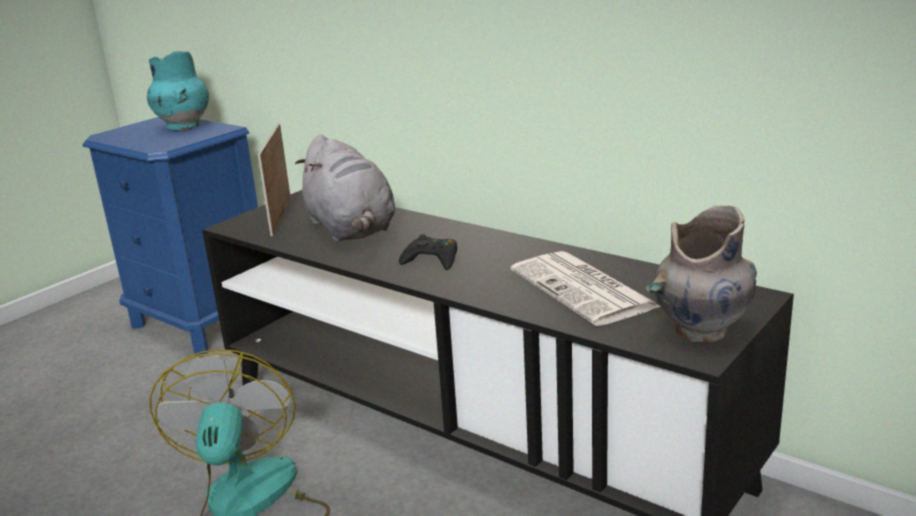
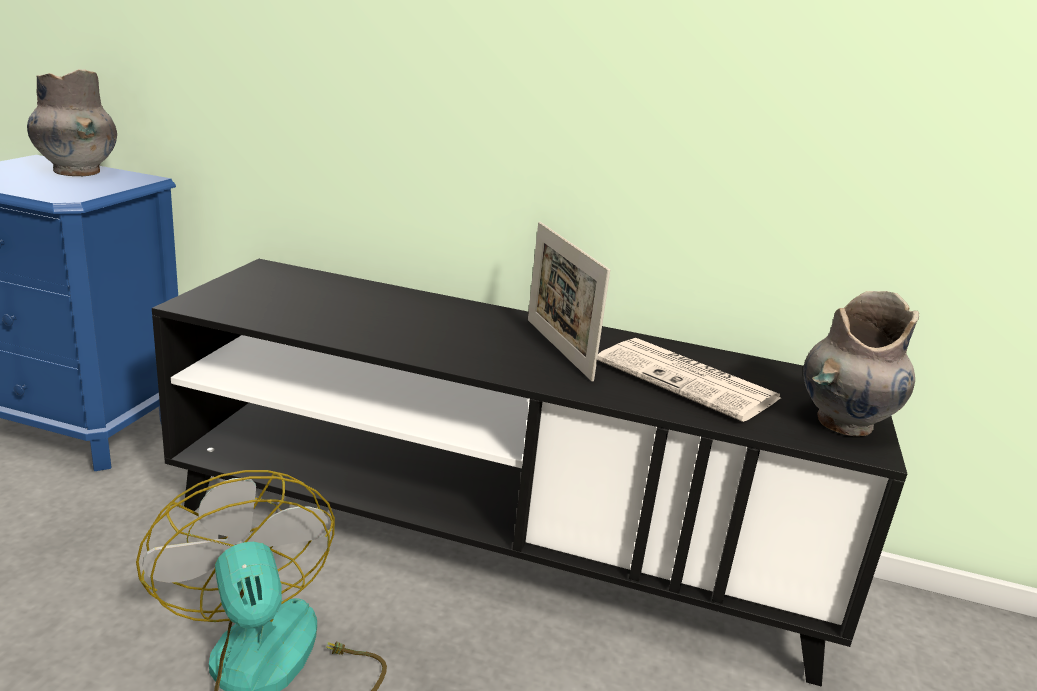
camera: 25 degrees left, 0 degrees up
turquoise vase [147,51,209,131] -> grey vase [27,69,117,176]
picture frame [258,123,291,237] -> picture frame moved to [528,222,610,382]
grey plush toy [295,135,395,242] -> none
black game controller [399,234,457,270] -> none

